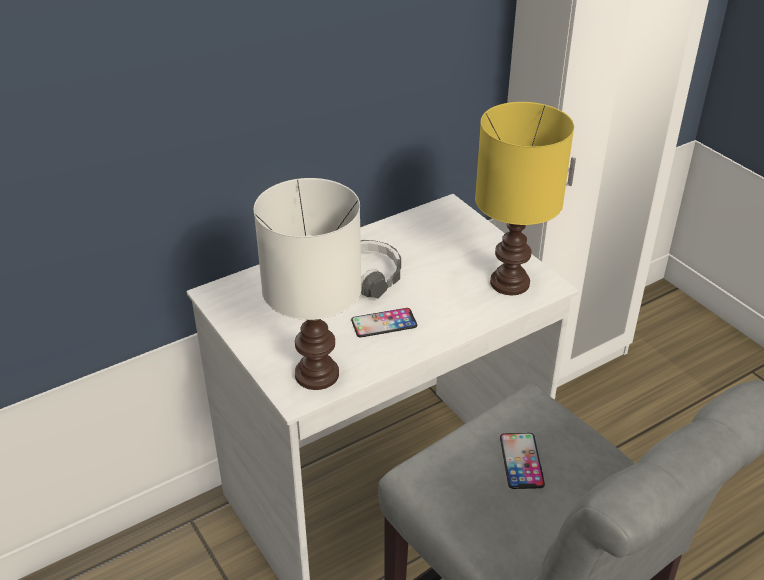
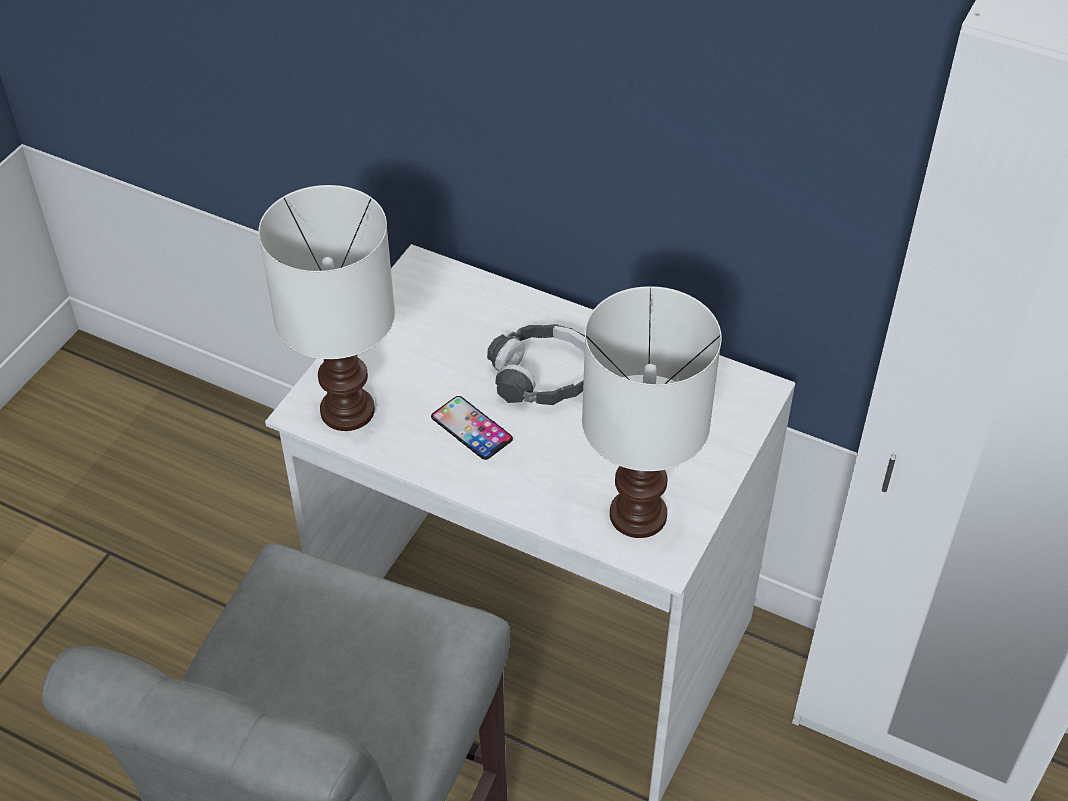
camera: 60 degrees right, 10 degrees up
yellow table lamp [475,102,574,295] -> white table lamp [582,286,722,538]
phone [500,433,545,489] -> none

